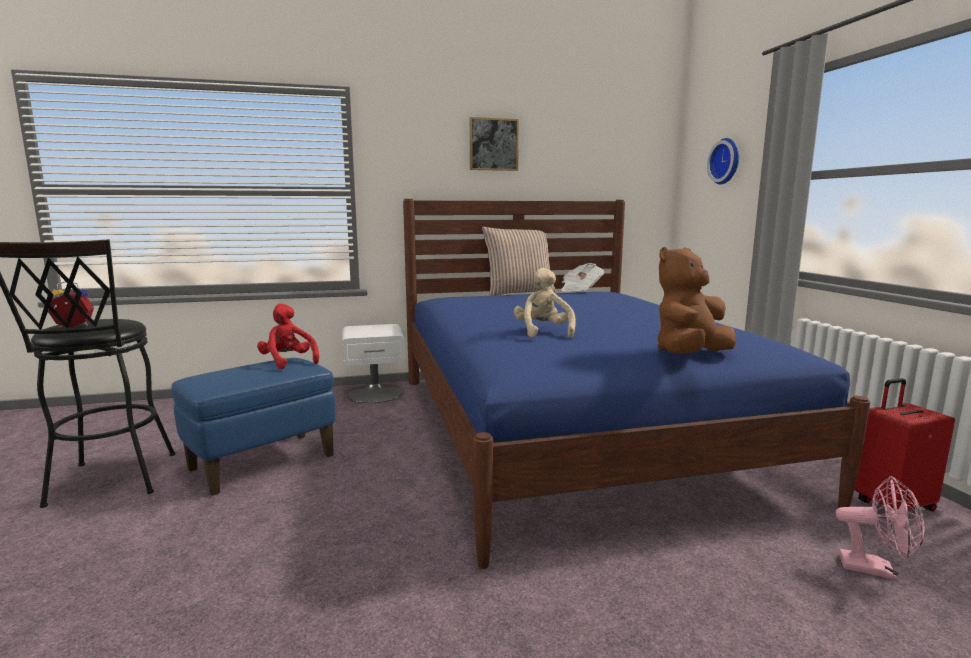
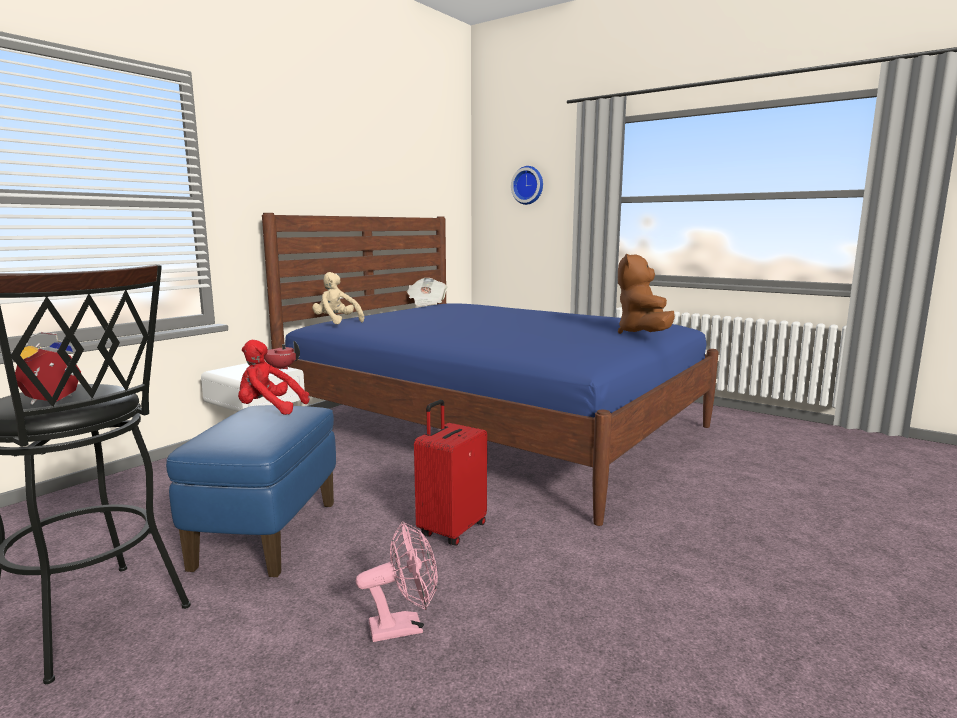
camera: 40 degrees left, 0 degrees up
picture [470,117,519,171] -> none
pillow [482,227,556,296] -> none
beige plush toy [514,268,576,338] -> beige plush toy moved to [312,272,364,324]
pink fan [836,476,924,580] -> pink fan moved to [356,521,438,642]
red suitcase [854,378,955,511] -> red suitcase moved to [414,400,487,546]
none -> red teapot [264,341,300,369]

